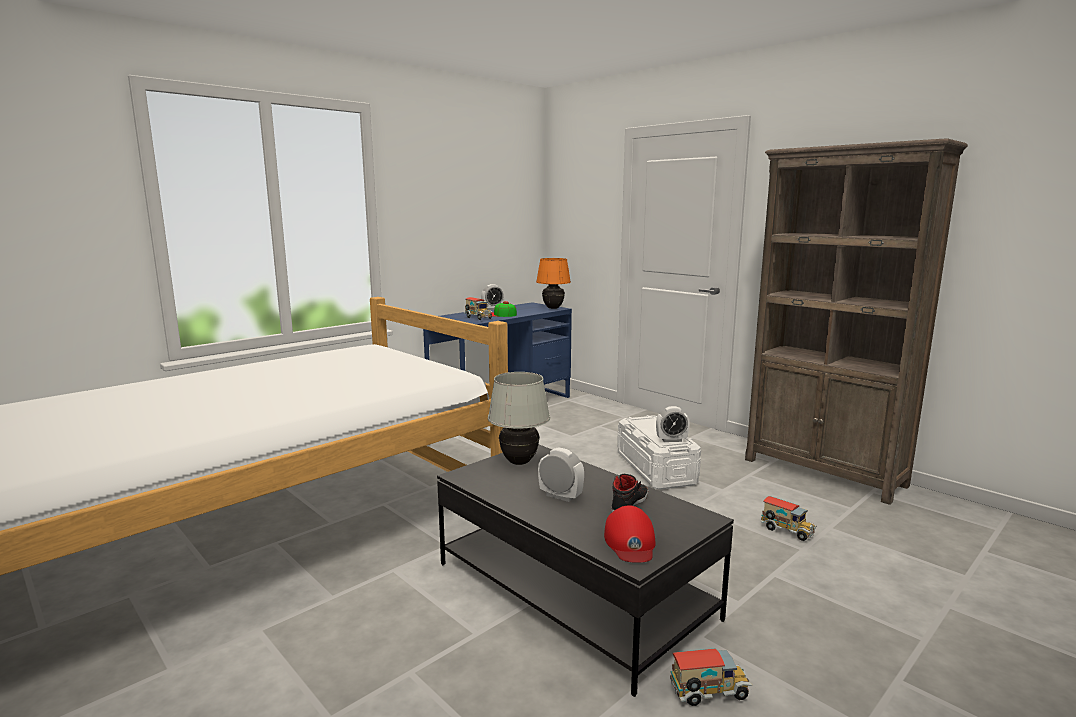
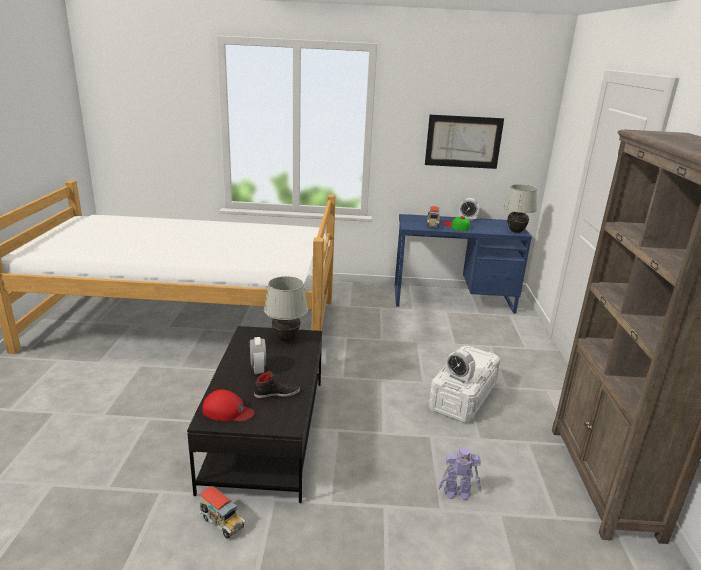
camera: 45 degrees right, 10 degrees up
orange table lamp [536,258,571,309] -> white table lamp [504,185,537,233]
red cap [604,505,656,563] -> red cap turned 120 degrees counterclockwise [202,389,255,421]
toy truck [760,496,817,541] -> toy robot [438,448,481,500]
none -> picture [425,115,504,169]

